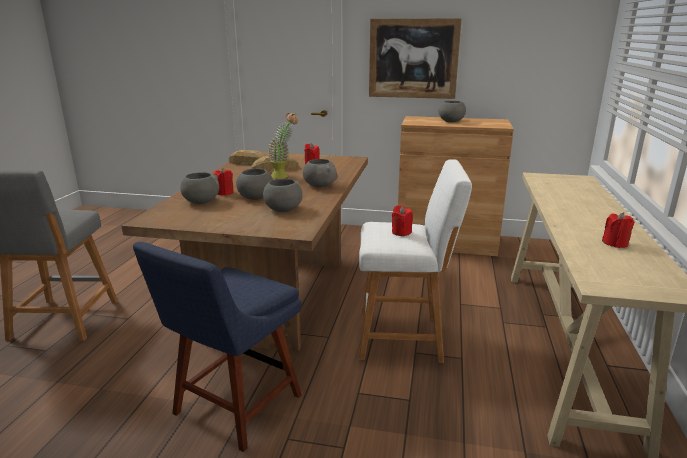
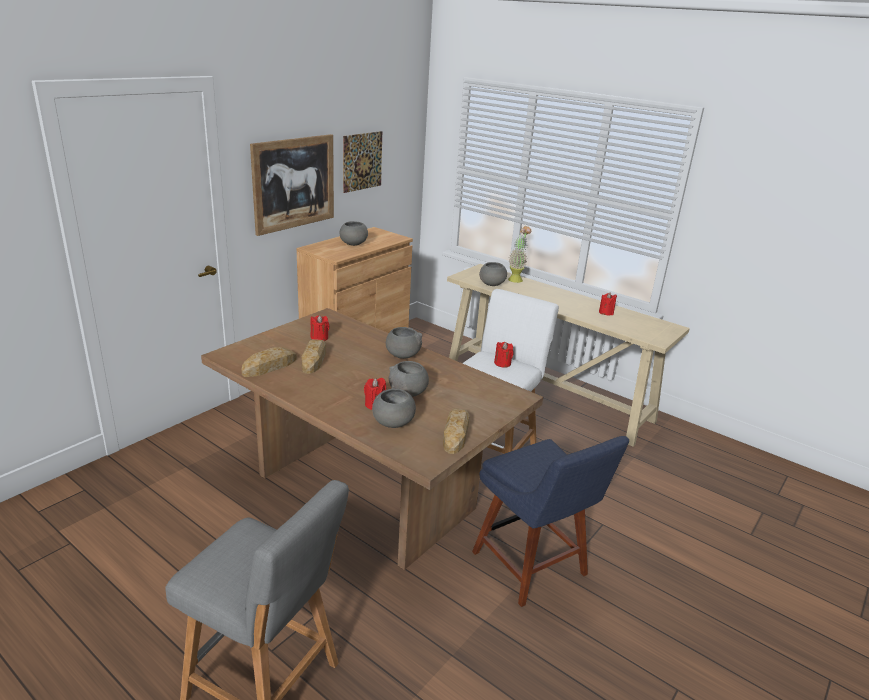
camera: 65 degrees left, 5 degrees up
grey bowl [263,179,303,212] -> grey bowl moved to [479,262,507,286]
potted plant [268,113,298,179] -> potted plant moved to [508,226,531,283]
none -> picture [343,131,382,193]
none -> bread [443,408,470,454]

